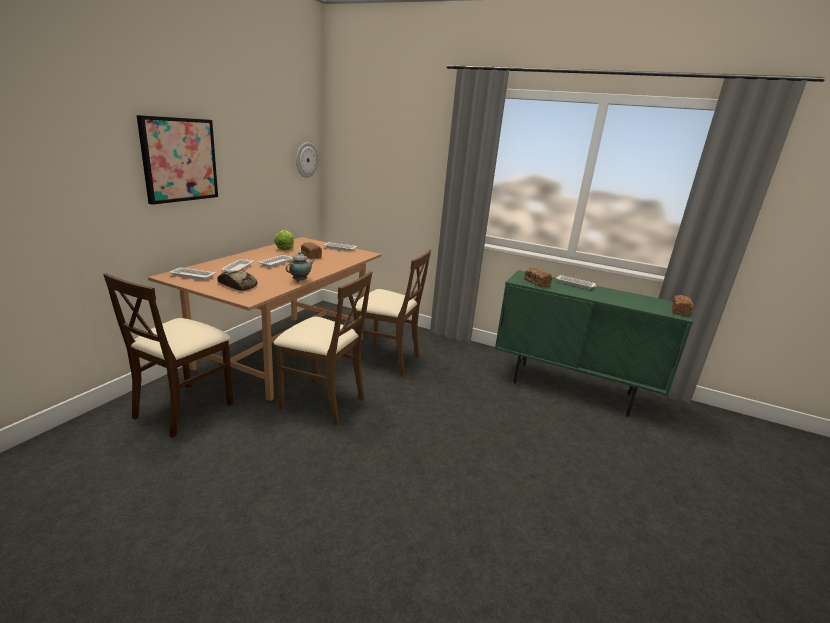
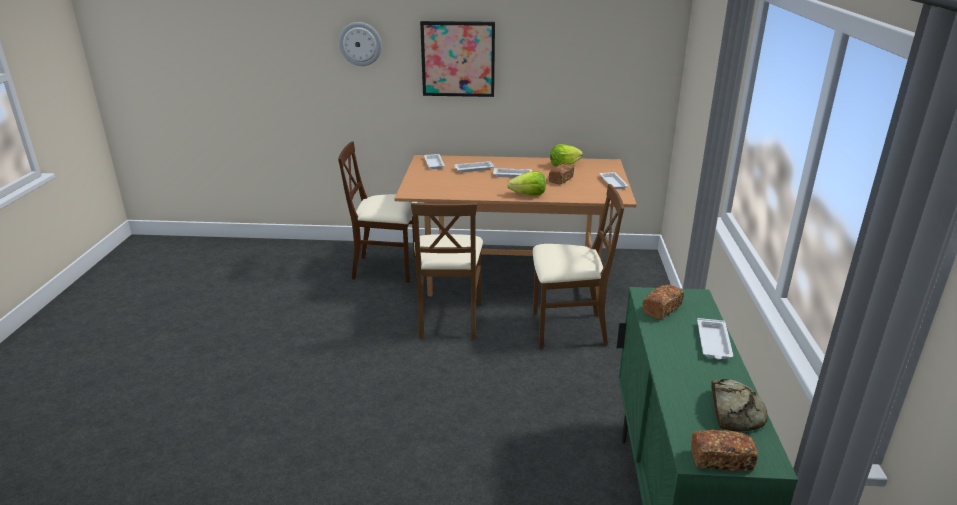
camera: 70 degrees right, 5 degrees up
bread [217,270,258,291] -> bread moved to [711,379,768,431]
teapot [286,252,314,281] -> none
wall clock [296,142,318,178] -> wall clock moved to [339,22,382,66]
brown chair [352,249,431,376] -> brown chair turned 90 degrees counterclockwise [533,184,624,349]
none -> lettuce [507,171,546,195]

